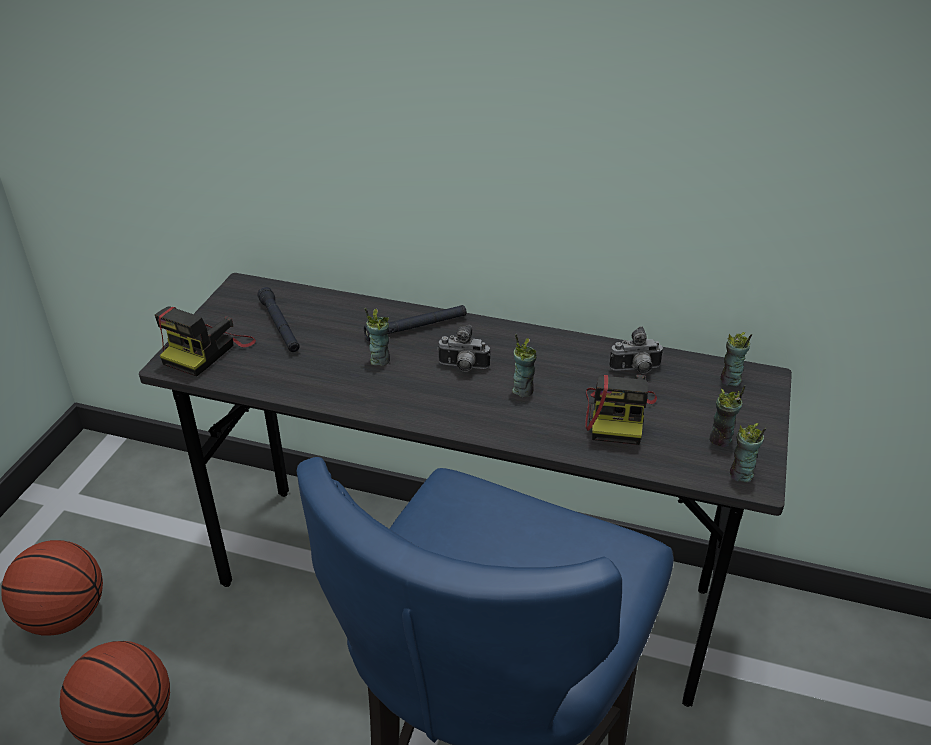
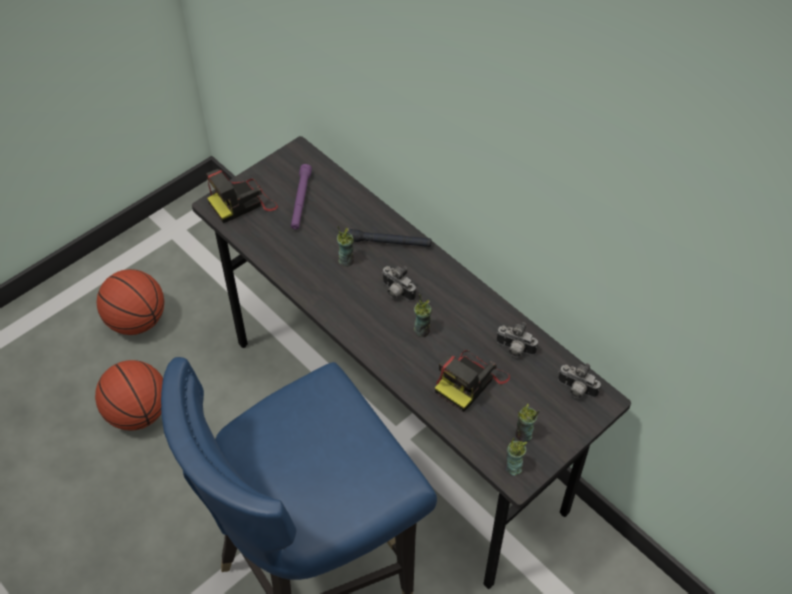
camera: 30 degrees right, 15 degrees up
black flashlight [257,287,300,352] -> purple flashlight [291,164,312,229]
cup [720,332,752,386] -> camera [558,363,601,399]

